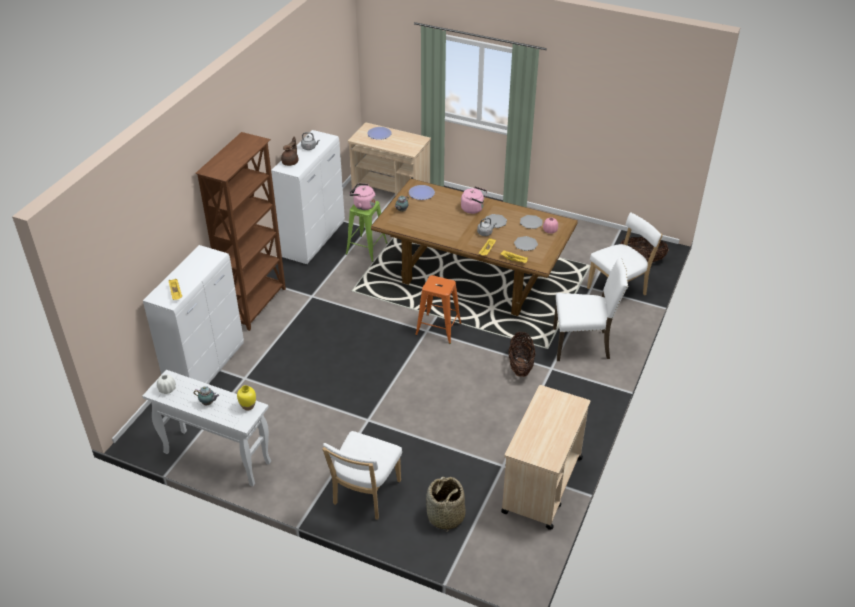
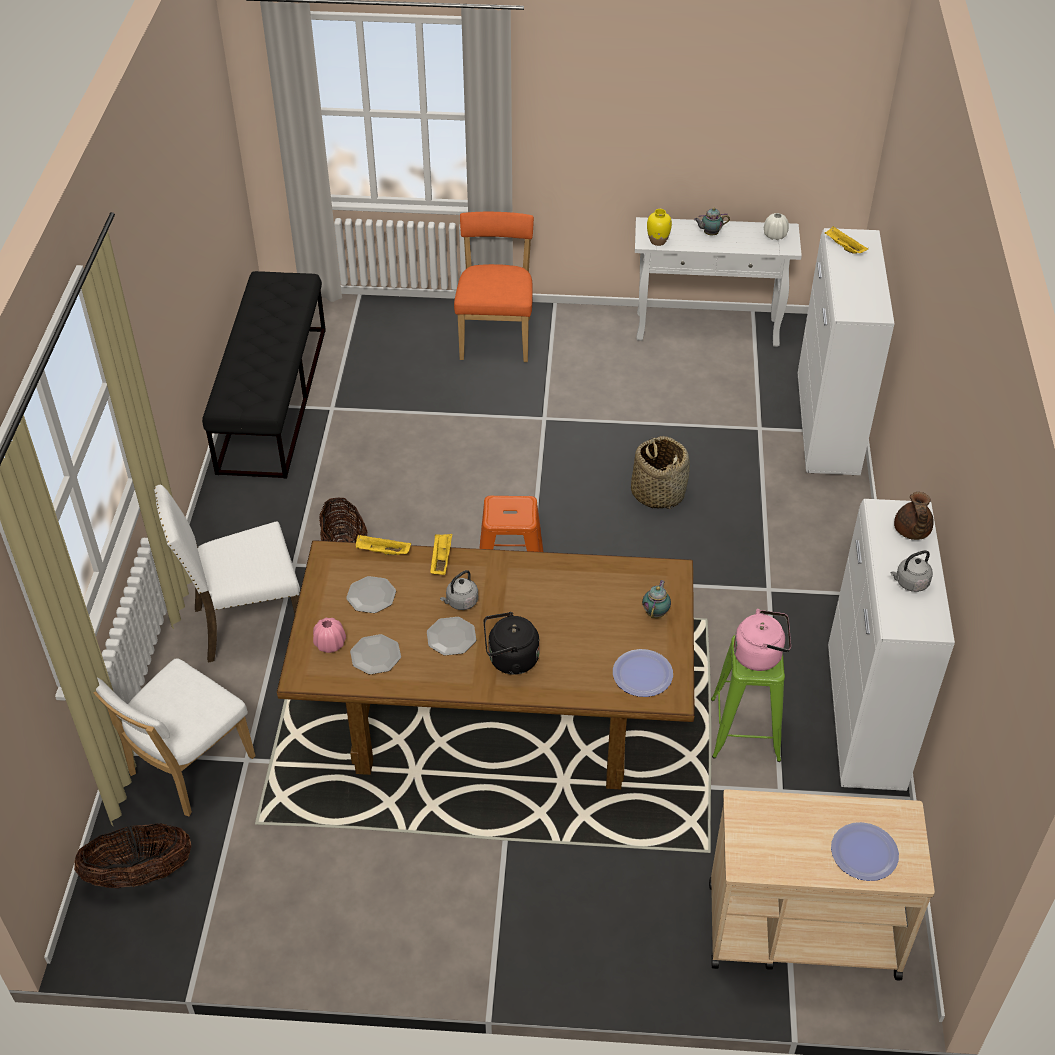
camera: 160 degrees right, 5 degrees up
brown bookcase [195,132,286,331] -> none
white chair [322,431,402,519] -> orange chair [454,212,534,362]
basket [426,477,466,531] -> basket moved to [631,436,690,509]
pink kettle [461,186,487,214] -> black kettle [483,612,540,675]
beige cart [501,385,590,530] -> black bench [202,271,326,478]

